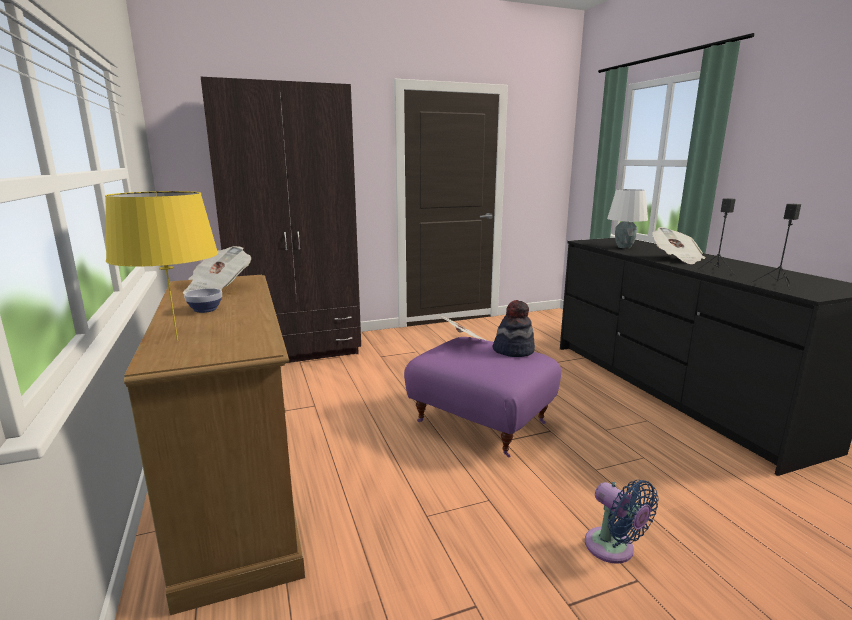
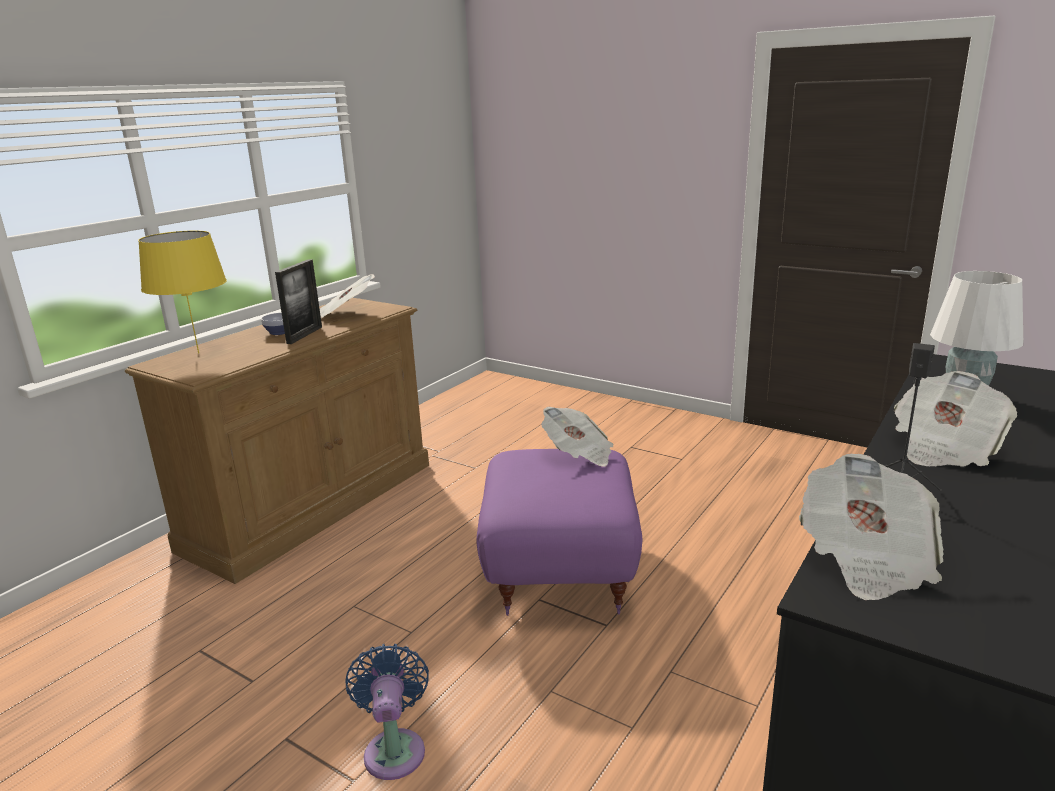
camera: 55 degrees right, 5 degrees up
brown wardrobe [201,77,361,363] -> none
hat [493,300,535,357] -> none
blue fan [585,480,658,564] -> blue fan turned 150 degrees clockwise [346,644,429,780]
black speaker [751,204,801,291] -> newspaper [799,454,943,600]
none -> picture frame [275,259,322,344]

